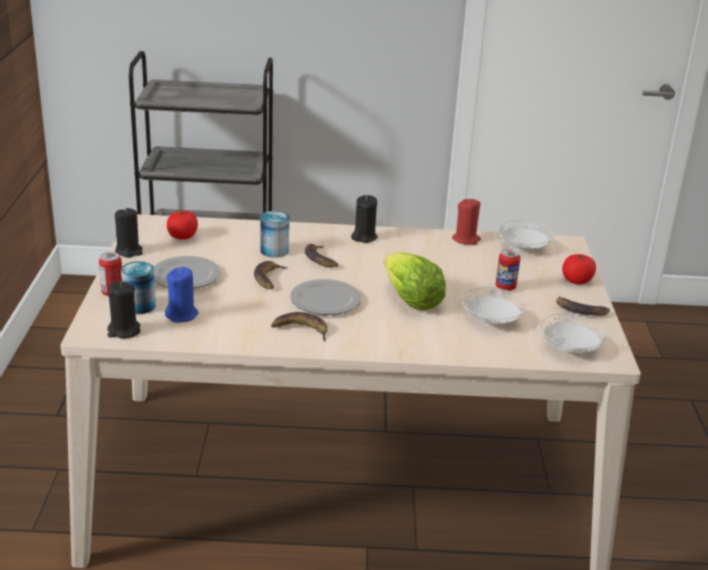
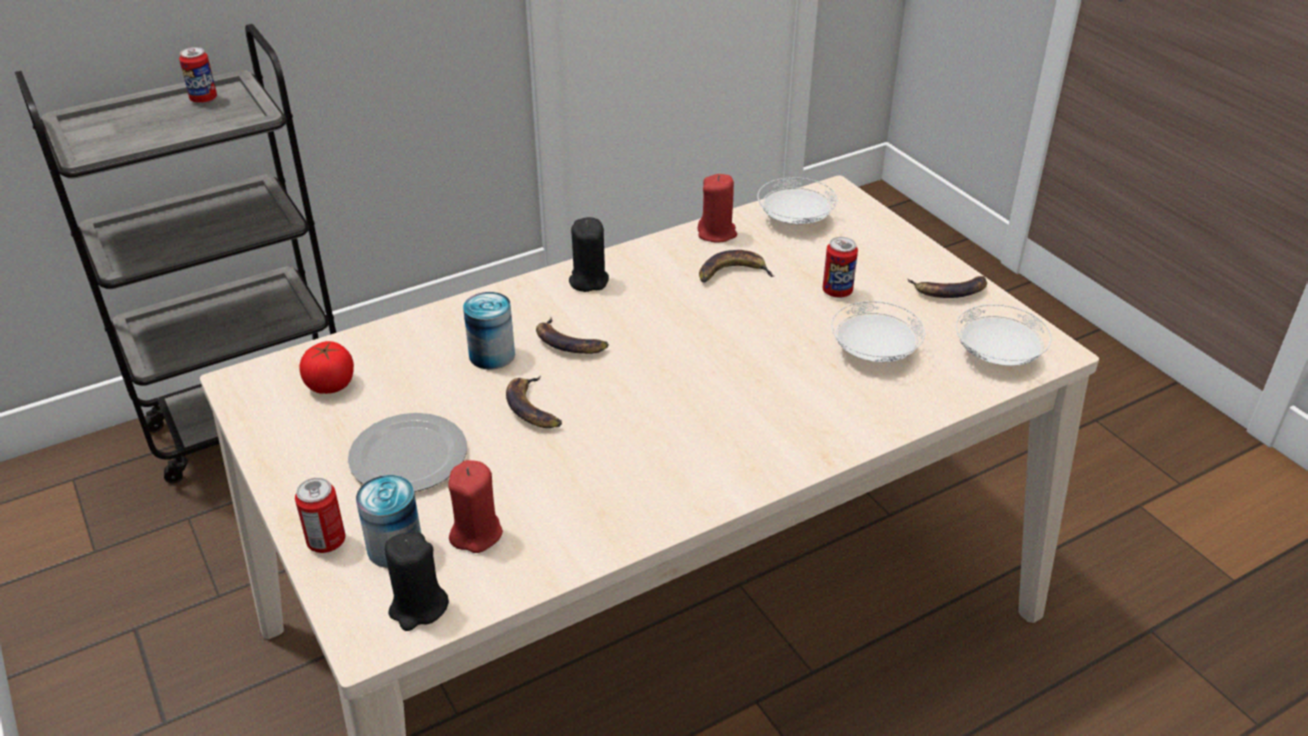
camera: 30 degrees left, 10 degrees up
black candle [115,208,143,258] -> none
blue candle [165,267,199,323] -> red candle [448,460,503,553]
banana [271,312,328,341] -> banana moved to [699,250,774,283]
plate [290,279,361,315] -> none
lettuce [384,252,446,310] -> none
tomato [562,254,596,285] -> none
none -> can [179,47,217,104]

